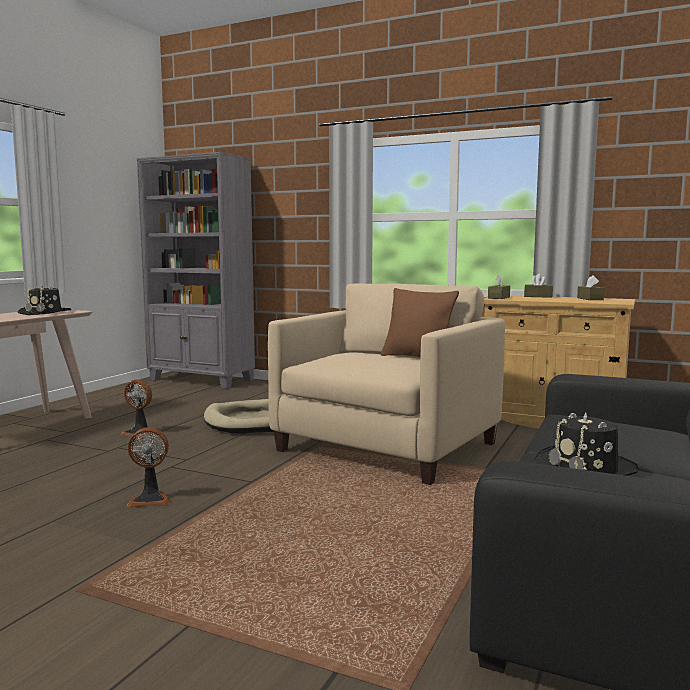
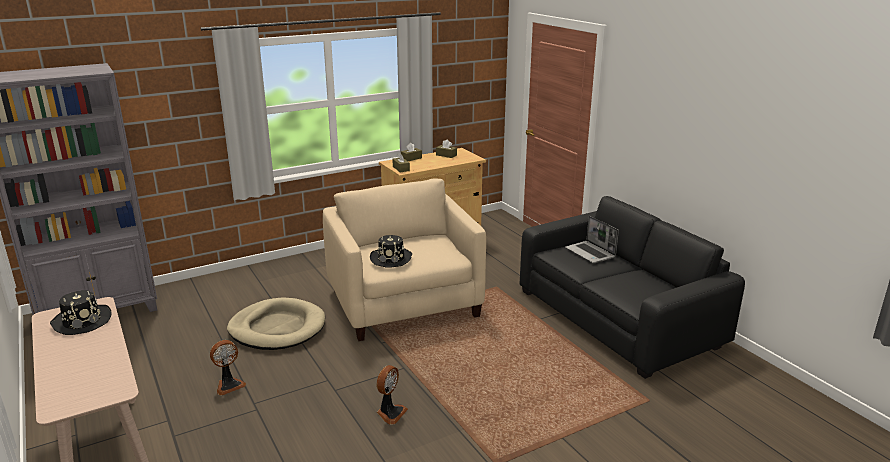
camera: 55 degrees left, 15 degrees up
brown pillow [381,288,459,357] -> none
black hat [534,413,639,476] -> black hat moved to [370,235,412,268]
none -> laptop [565,216,619,263]

